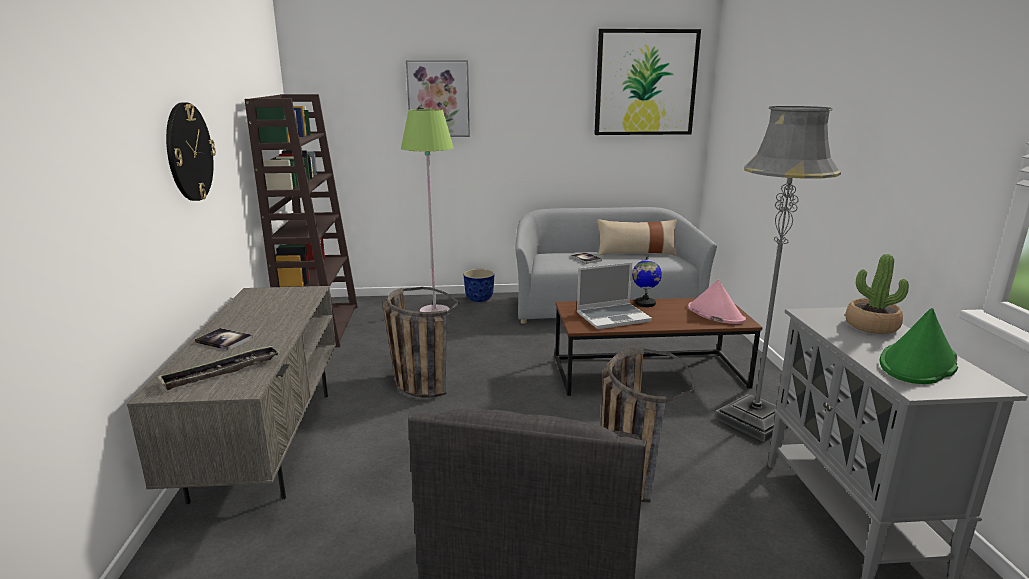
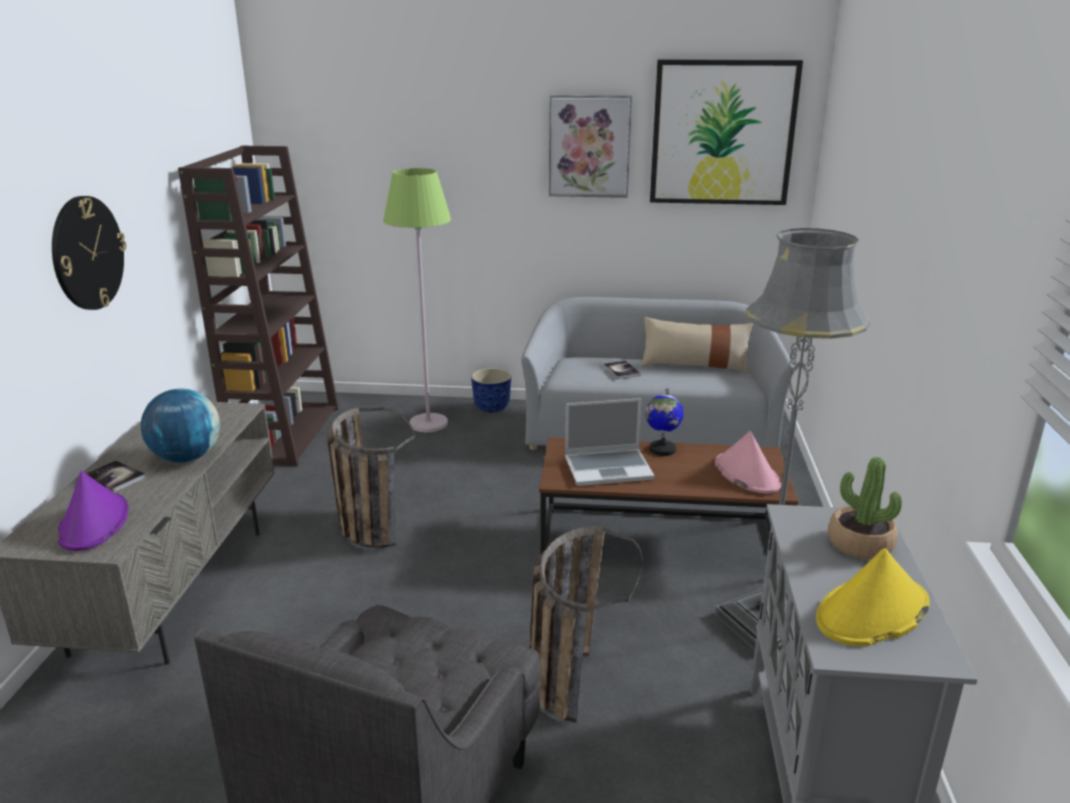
camera: 10 degrees right, 5 degrees up
tray [158,345,280,390] -> purple hat [58,471,129,551]
picture [406,60,470,137] -> picture moved to [549,95,632,198]
green hat [880,308,958,384] -> yellow hat [816,548,930,646]
none -> globe [141,389,220,462]

